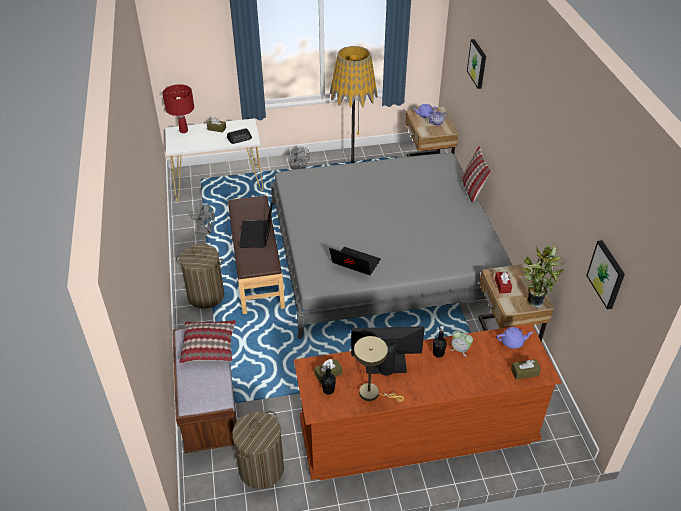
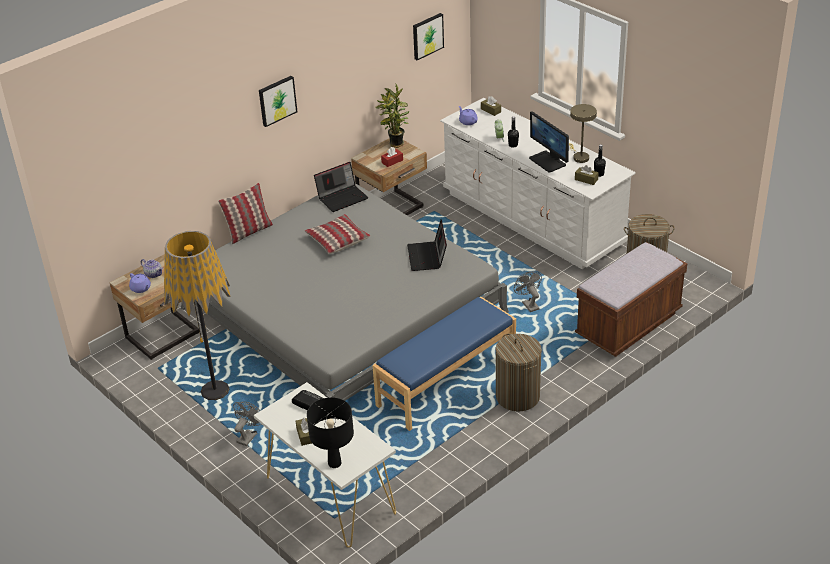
camera: 120 degrees left, 5 degrees down
red table lamp [163,84,194,133] -> black table lamp [307,397,354,468]
pillow [179,320,236,363] -> pillow moved to [304,214,370,254]
grey fan [191,205,215,235] -> grey fan moved to [514,272,542,312]
brown bench [228,195,285,314] -> blue bench [372,297,516,431]
laptop [239,203,272,248] -> laptop moved to [314,162,368,212]
brown dresser [294,324,562,480] -> white dresser [440,98,636,269]
picture [467,39,486,89] -> picture moved to [259,76,297,127]

